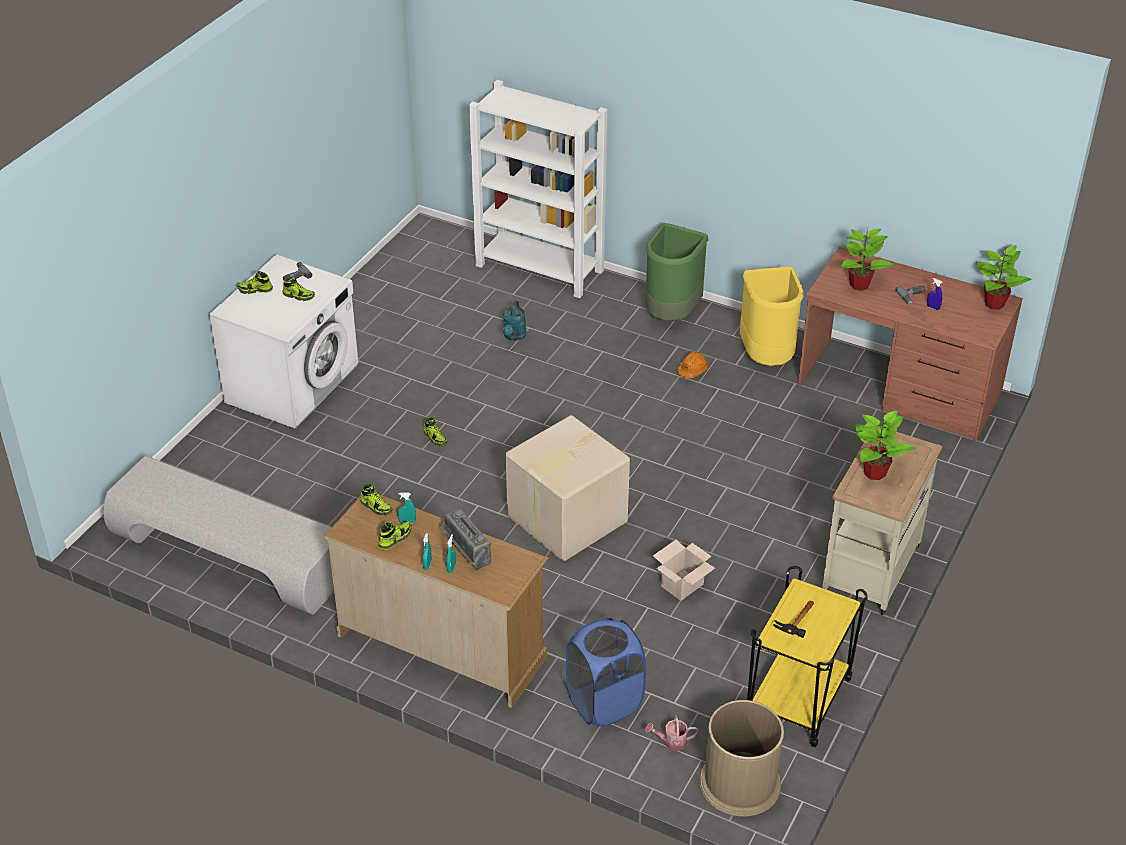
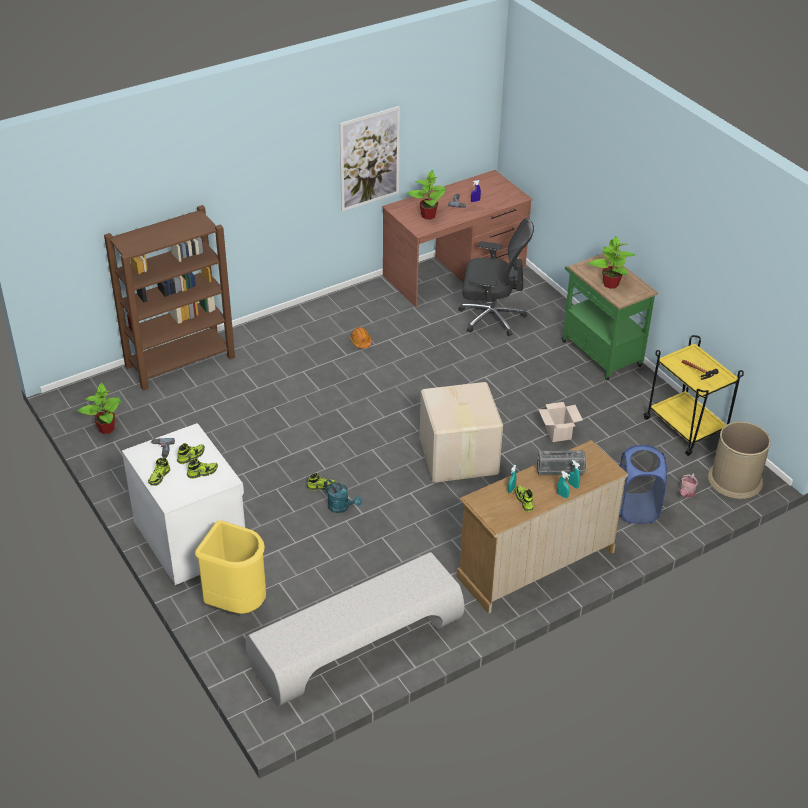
camera: 60 degrees left, 0 degrees up
shoe [360,484,393,516] -> shoe moved to [187,458,218,479]
white bookcase [469,80,607,298] -> brown bookcase [104,205,235,391]
turquoise watering can [503,301,526,341] -> turquoise watering can moved to [324,480,362,513]
green trash can [645,223,708,321] -> none
yellow trash can [740,267,803,366] -> yellow trash can moved to [195,520,266,614]
beige cart [822,426,942,616] -> green cart [562,253,658,381]
potted plant [976,245,1032,310] -> potted plant moved to [77,382,121,434]
none -> picture [339,106,400,211]
none -> office chair [458,218,534,336]

